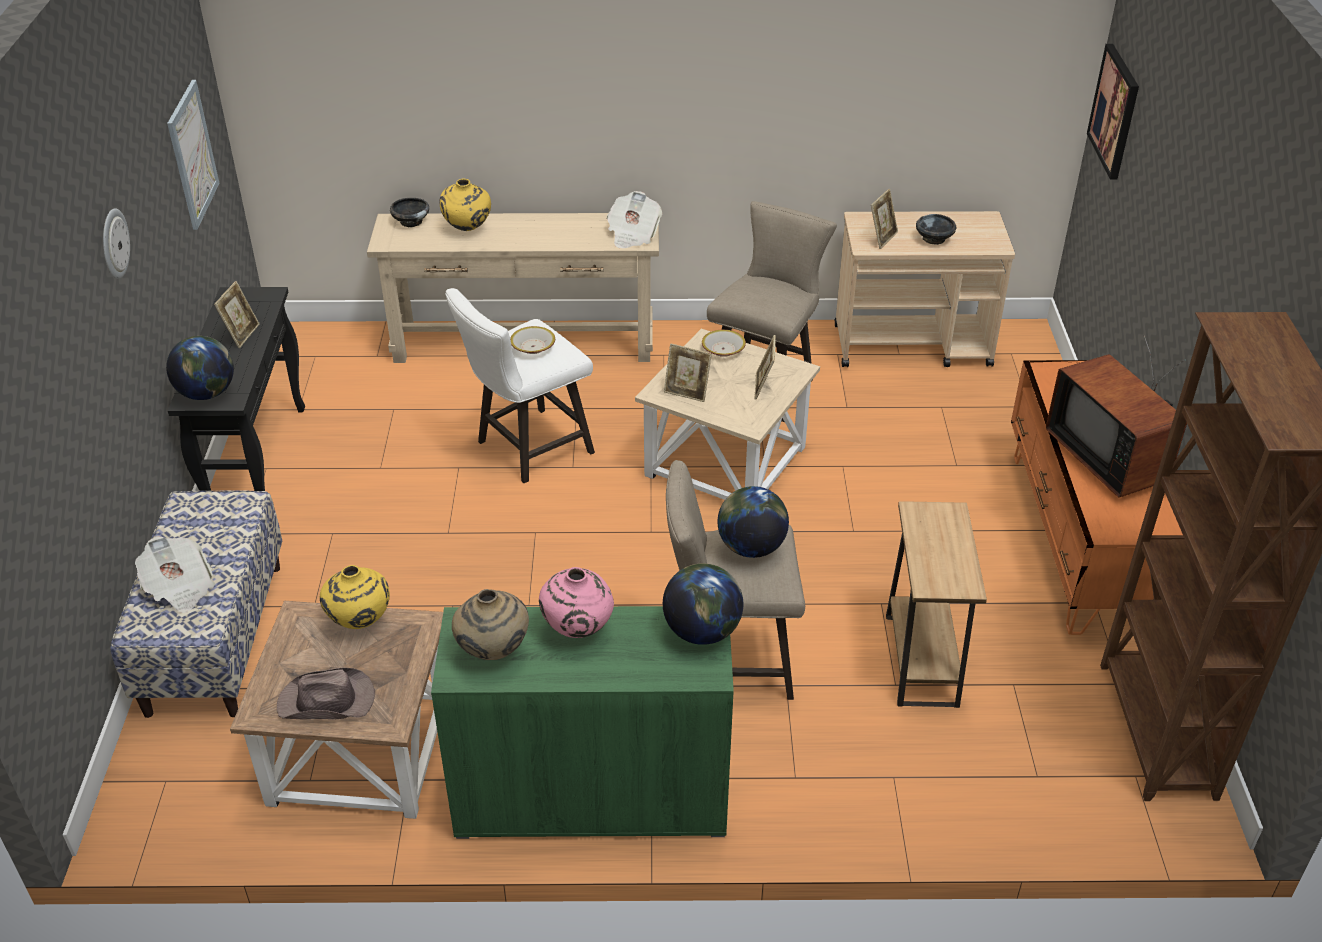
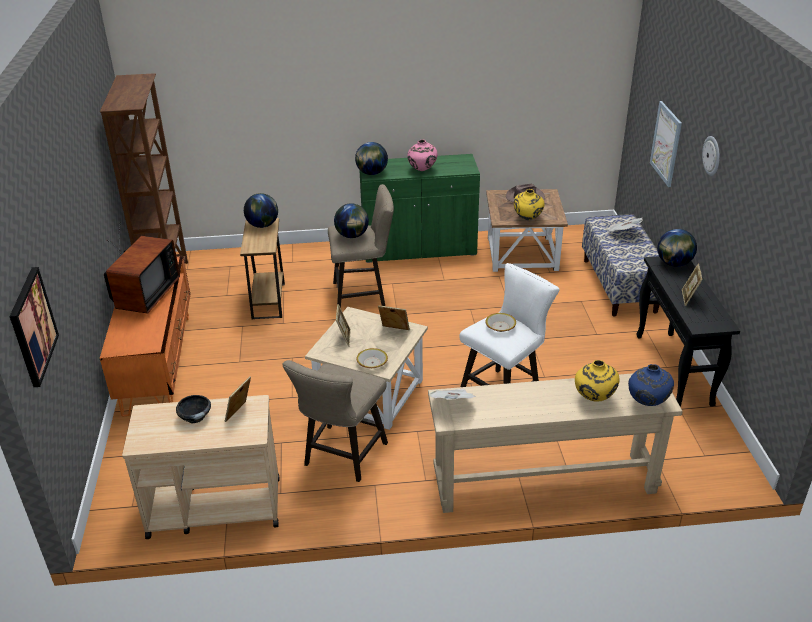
camera: 175 degrees right, 5 degrees down
picture [167,80,219,230] -> picture moved to [650,101,682,187]
black bowl [390,198,429,227] -> blue vase [628,364,674,406]
beige vase [452,589,529,660] -> none
television [1046,335,1187,497] -> television turned 45 degrees clockwise [104,226,180,314]
none -> globe [244,193,278,228]

